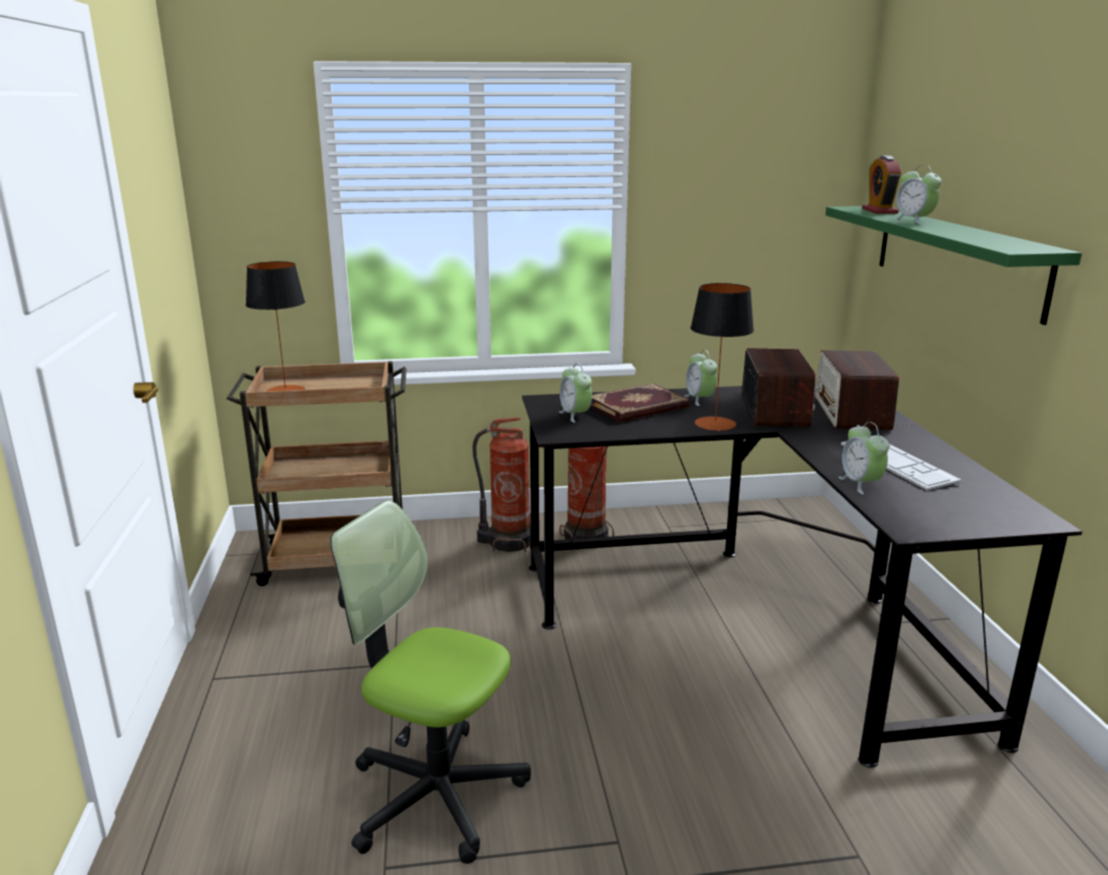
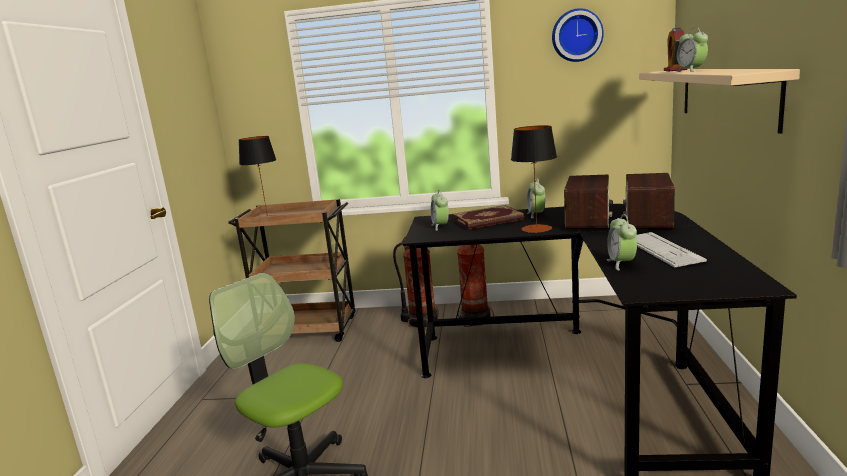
camera: 15 degrees right, 5 degrees down
green shelf [825,206,1082,325] -> beige shelf [639,69,800,134]
none -> wall clock [552,8,604,62]

